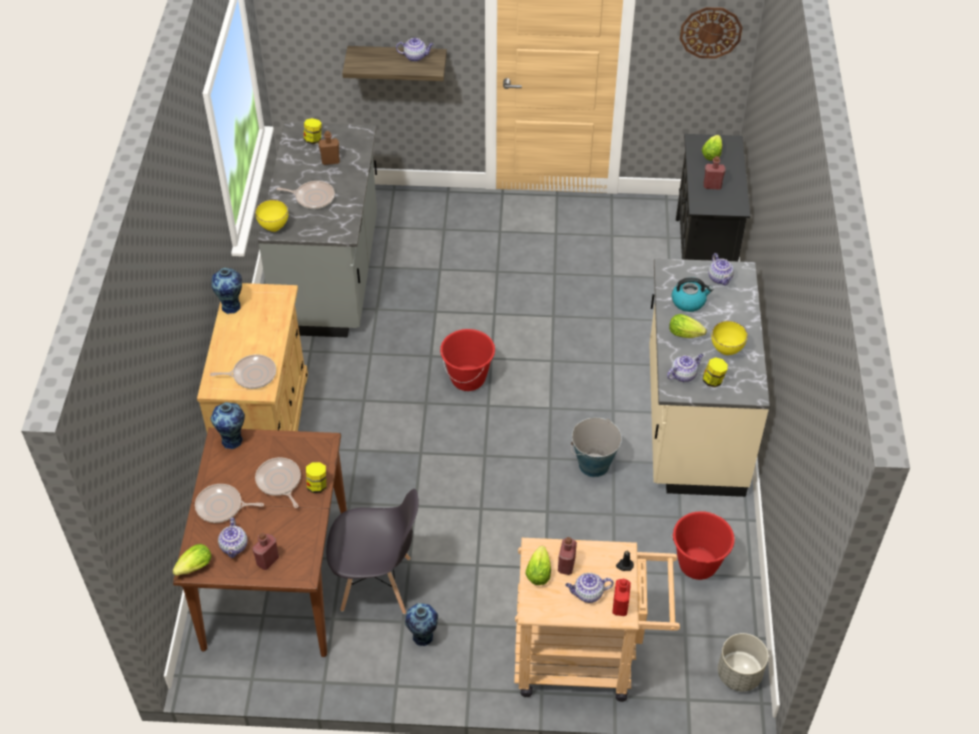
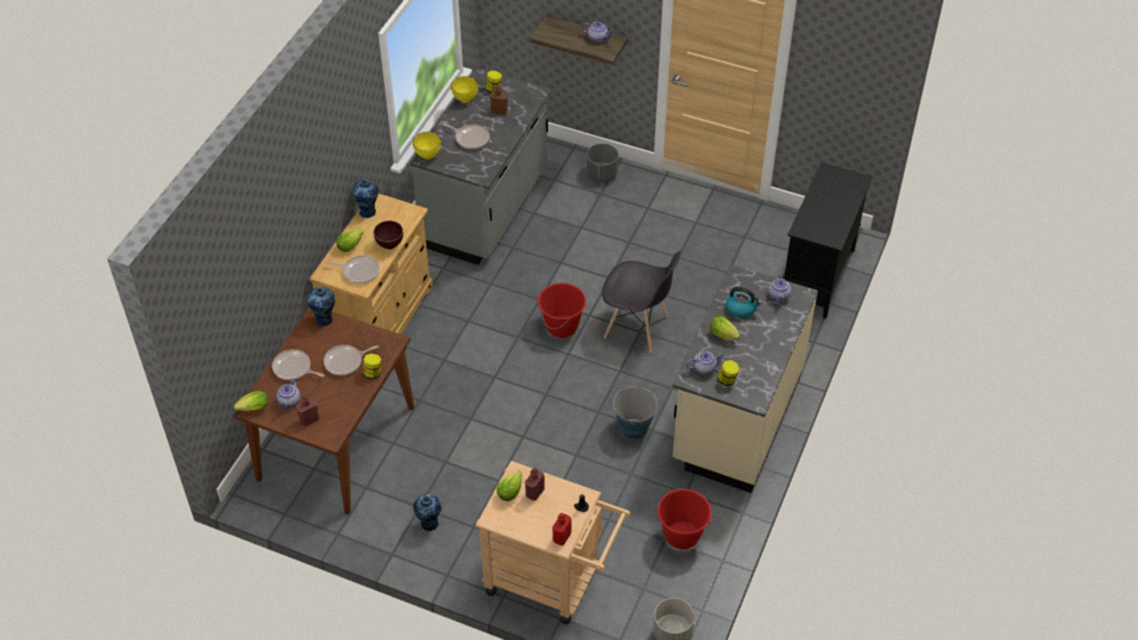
camera: 20 degrees right, 0 degrees up
frying pan [255,457,301,508] -> frying pan turned 105 degrees counterclockwise [324,345,379,376]
grey chair [326,489,419,614] -> grey chair moved to [602,251,681,353]
teapot [565,573,614,603] -> none
wall clock [680,7,743,59] -> none
lettuce [702,135,722,161] -> lettuce moved to [336,229,364,252]
red bottle [704,156,726,190] -> none
yellow bowl [711,321,748,355] -> yellow bowl moved to [451,76,478,103]
none -> brown bowl [373,221,403,249]
none -> grey planter [587,143,618,183]

